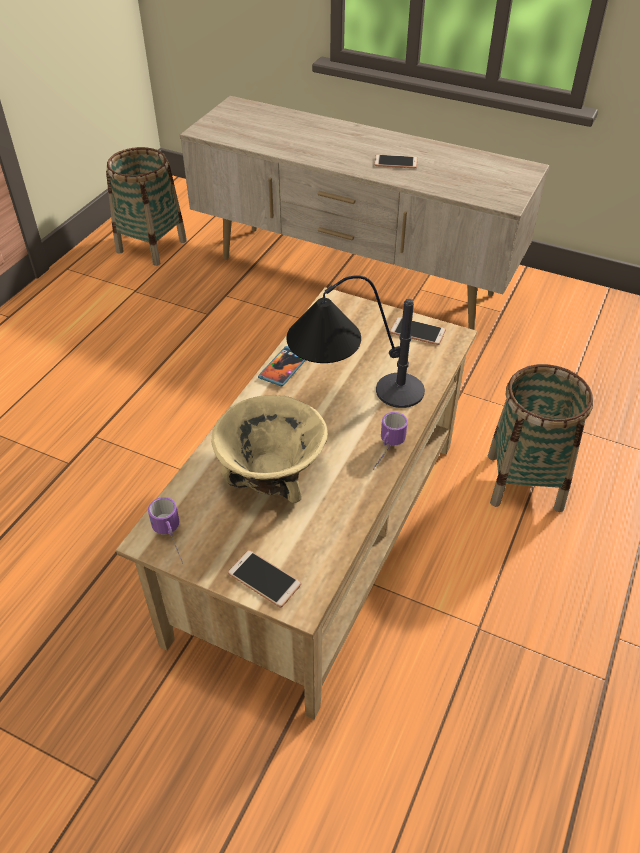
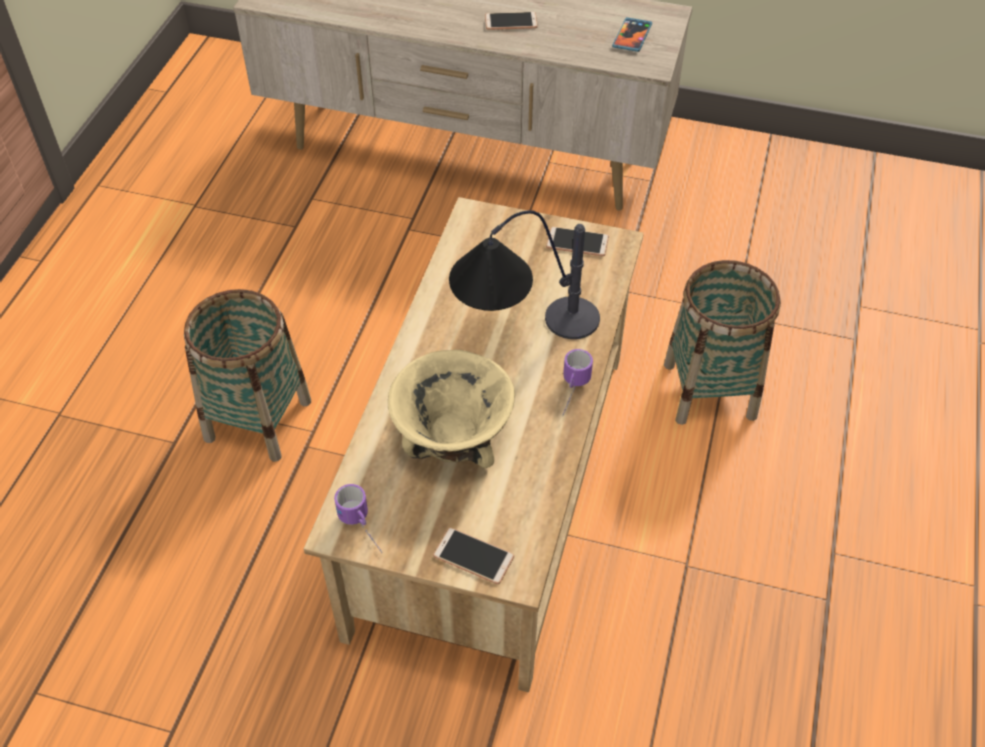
camera: 10 degrees left, 5 degrees up
basket [106,147,187,266] -> basket moved to [184,289,311,462]
phone [258,346,306,387] -> phone moved to [612,17,652,52]

